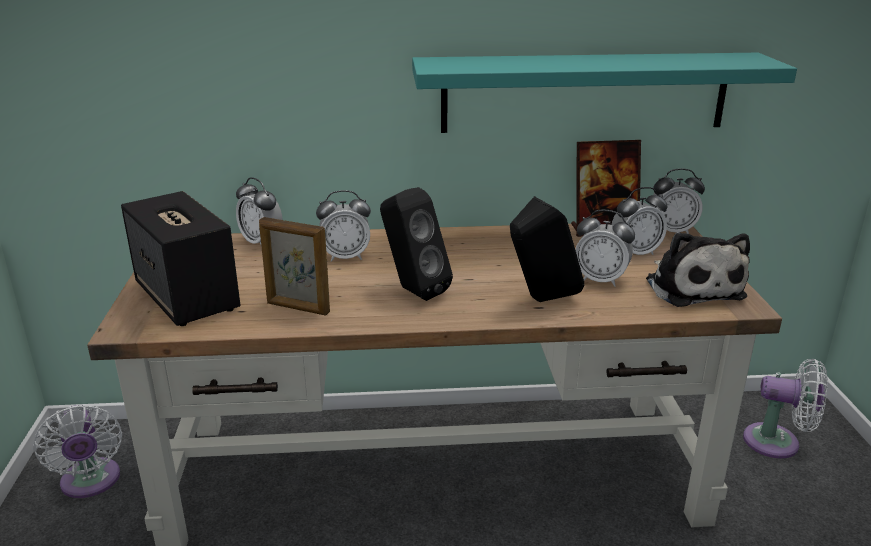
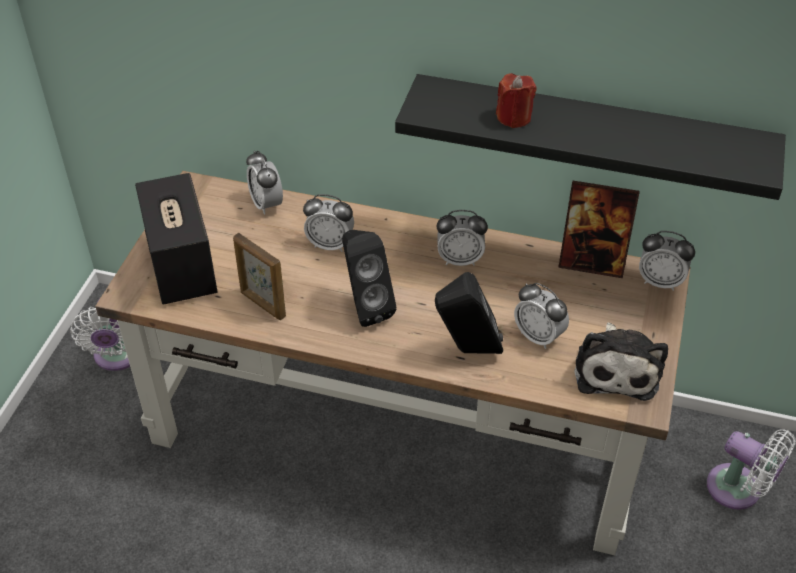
camera: 20 degrees right, 20 degrees up
turquoise shelf [412,53,797,133] -> black shelf [395,74,786,200]
alarm clock [612,187,667,255] -> alarm clock moved to [436,210,488,266]
none -> red candle [496,73,536,128]

